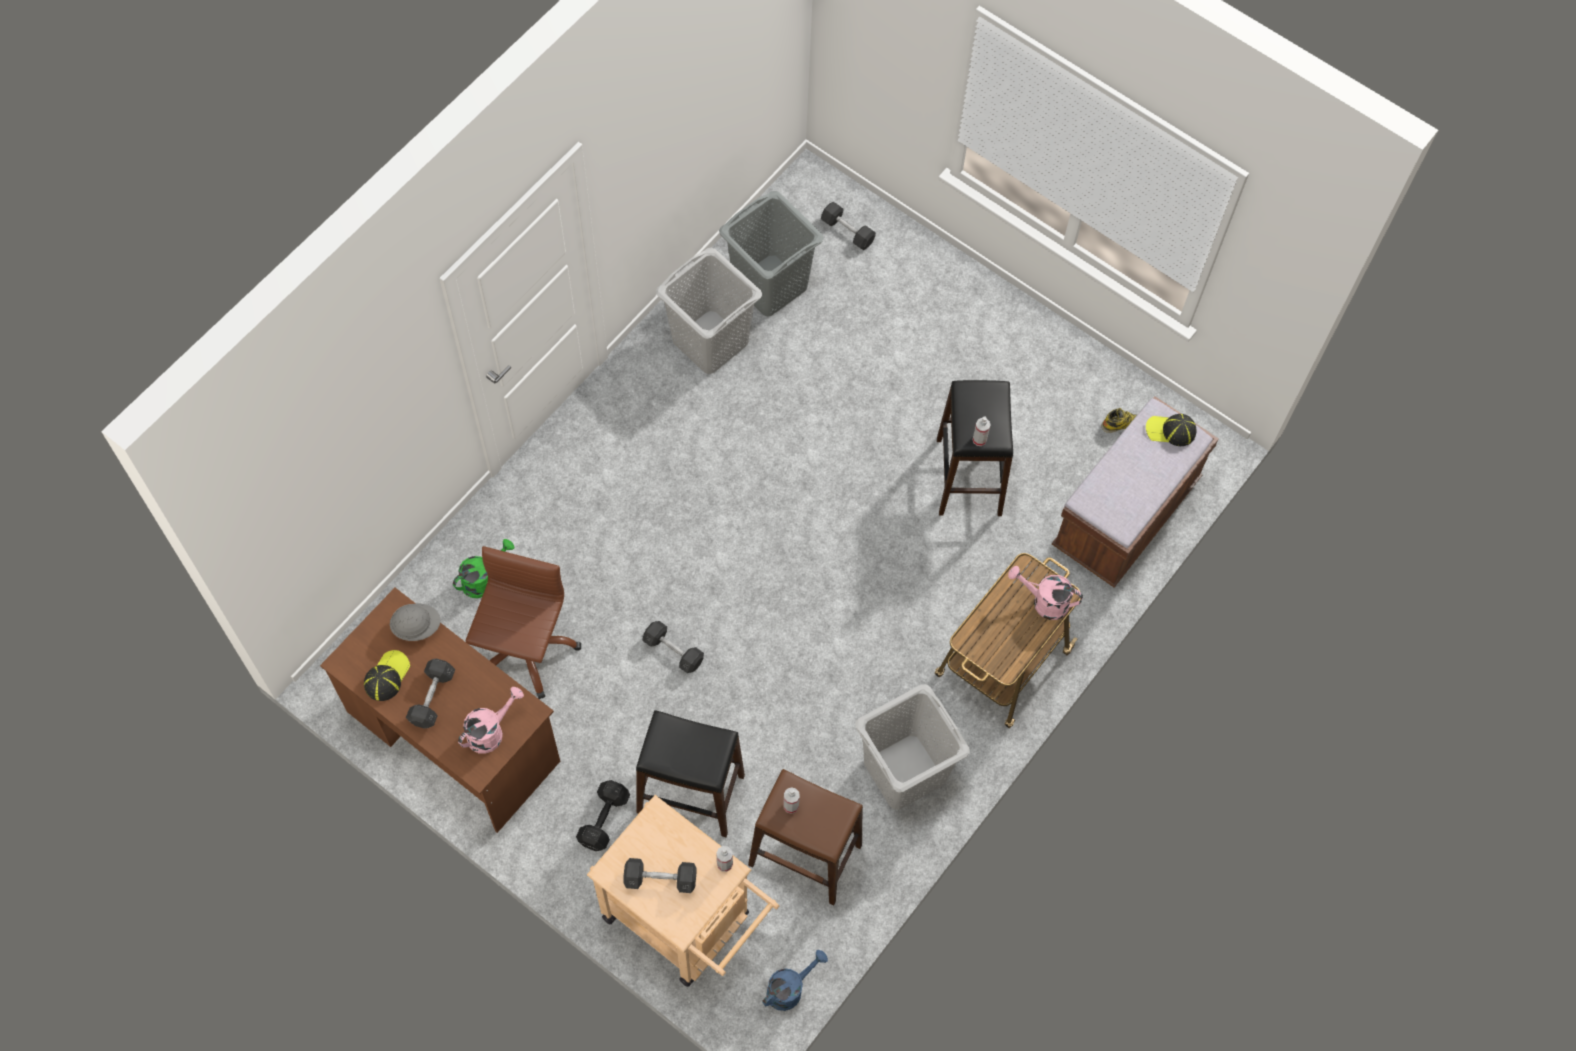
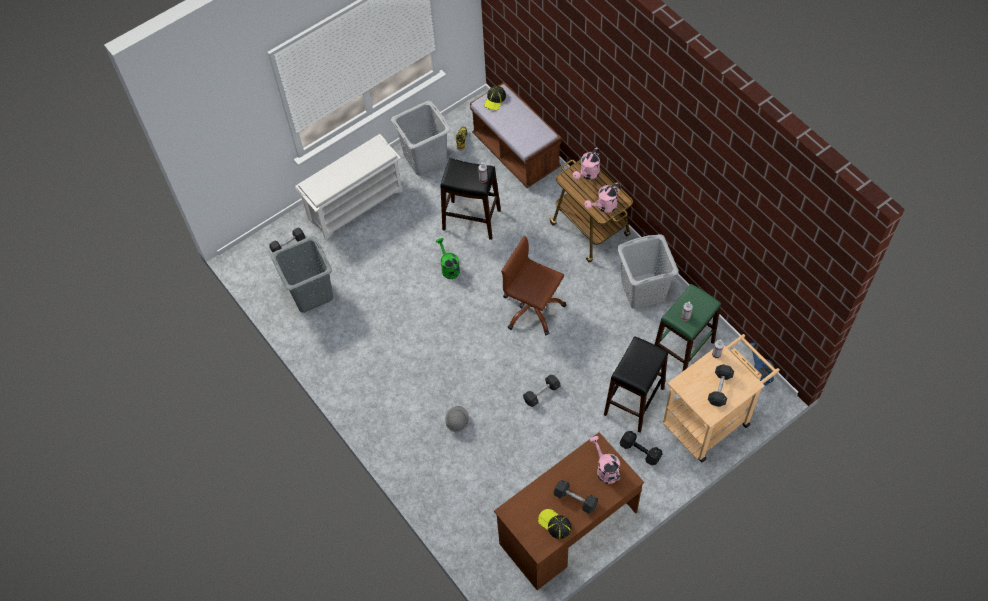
camera: 70 degrees left, 5 degrees down
grey hard hat [390,604,440,641] -> grey hard hat moved to [445,406,469,432]
green watering can [453,539,514,598] -> green watering can moved to [436,238,460,279]
brown office chair [465,546,581,699] -> brown office chair moved to [501,236,566,335]
grey laundry basket [656,248,762,374] -> grey laundry basket moved to [391,101,451,176]
brown stool [748,769,863,905] -> green stool [654,284,721,372]
none -> white shoe rack [295,134,403,240]
none -> pink watering can [584,182,621,213]

